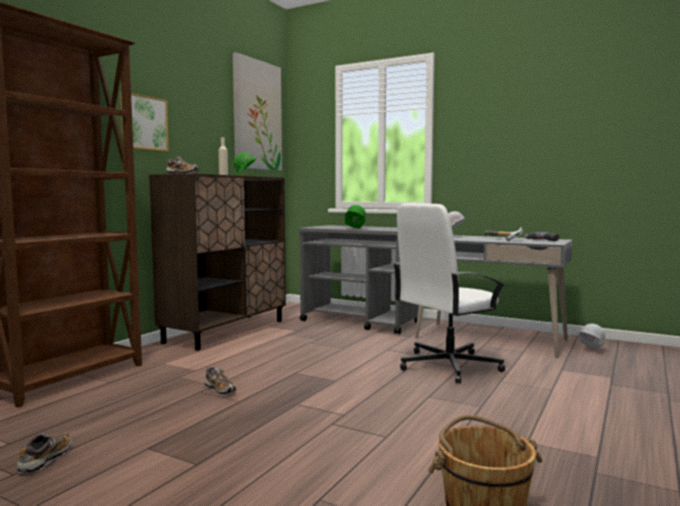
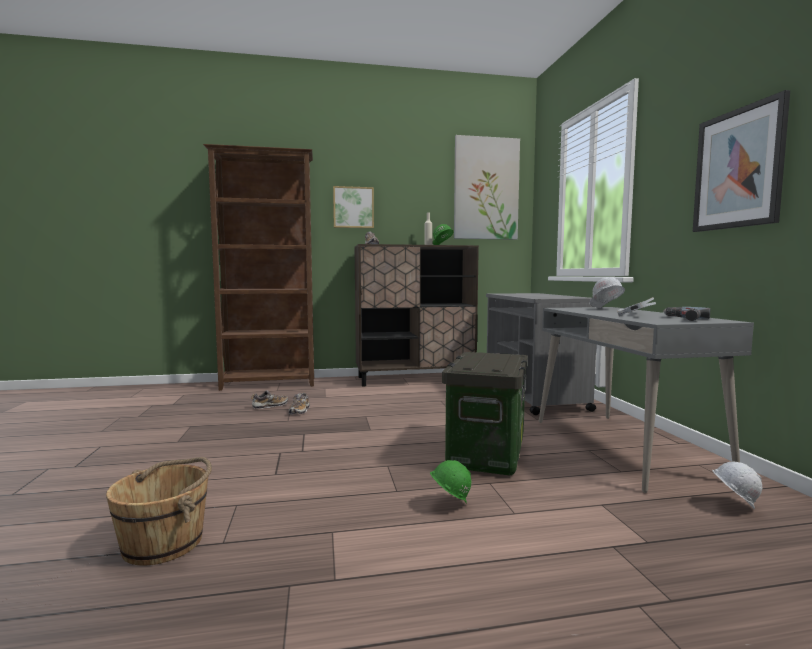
camera: 50 degrees right, 0 degrees up
shoe [17,433,72,474] -> shoe moved to [251,390,288,409]
green hard hat [345,205,366,229] -> green hard hat moved to [430,460,471,504]
white office chair [393,203,505,384] -> storage box [442,352,528,475]
none -> picture [693,90,790,232]

